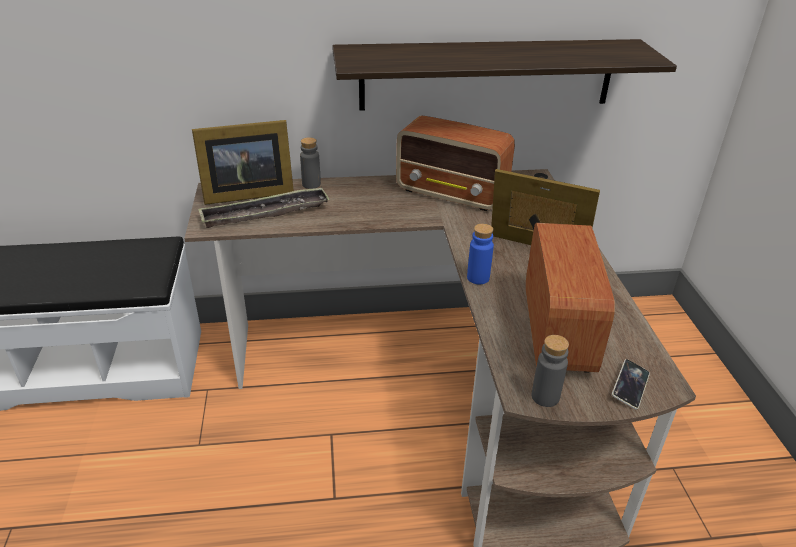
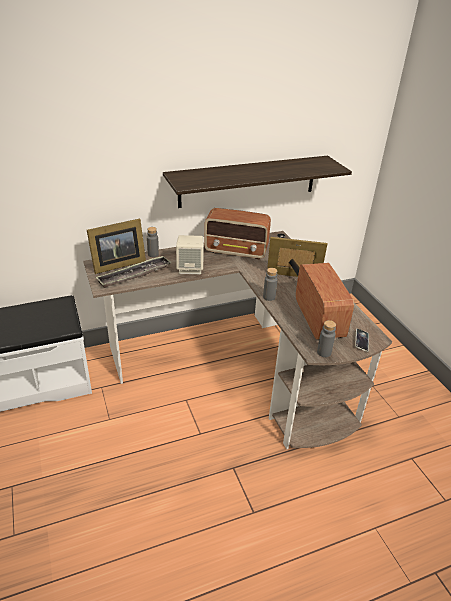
camera: 15 degrees left, 0 degrees up
blue bottle [467,224,494,284] -> grey bottle [263,268,278,301]
none -> beige speaker [176,235,204,274]

